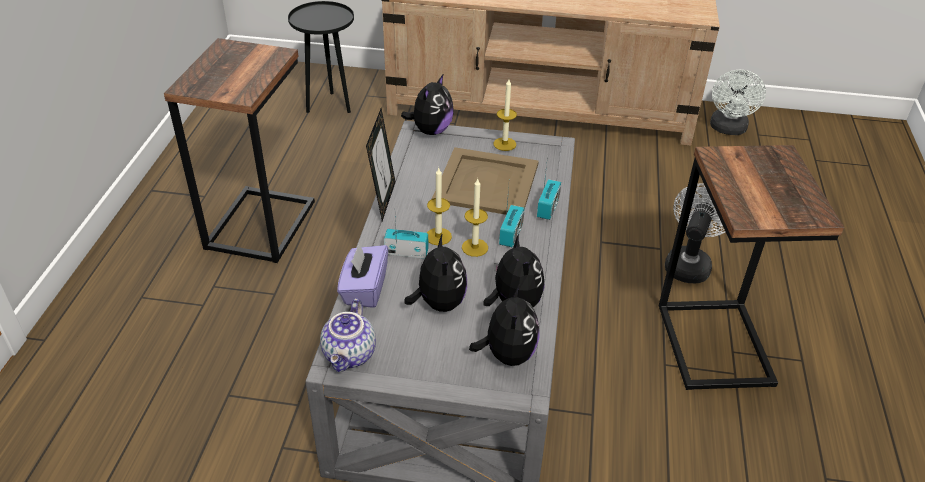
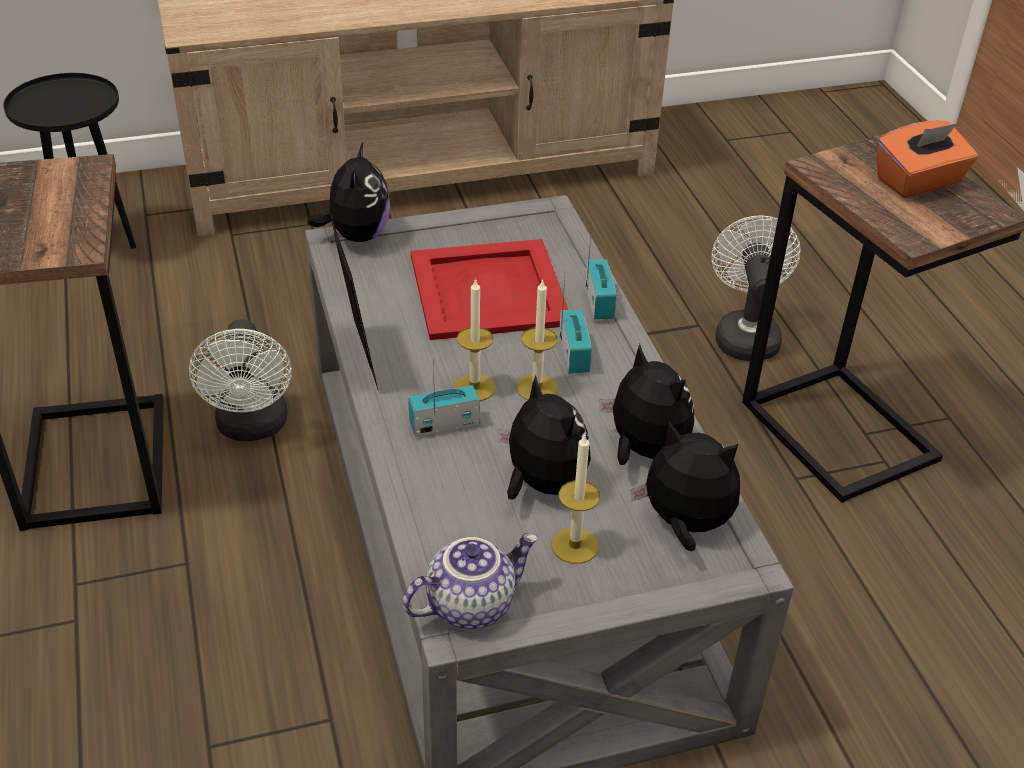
camera: 25 degrees left, 0 degrees up
teapot [320,298,376,372] -> teapot turned 105 degrees counterclockwise [402,533,538,629]
purple tissue box [337,243,388,308] -> none
beige tray [432,147,539,215] -> red tray [411,239,568,340]
plush toy [469,284,540,366] -> plush toy turned 45 degrees counterclockwise [631,421,740,551]
candle [494,79,517,151] -> candle moved to [552,433,600,564]
white fan [710,70,766,135] -> white fan moved to [189,319,292,441]
none -> orange tissue box [877,120,978,198]

